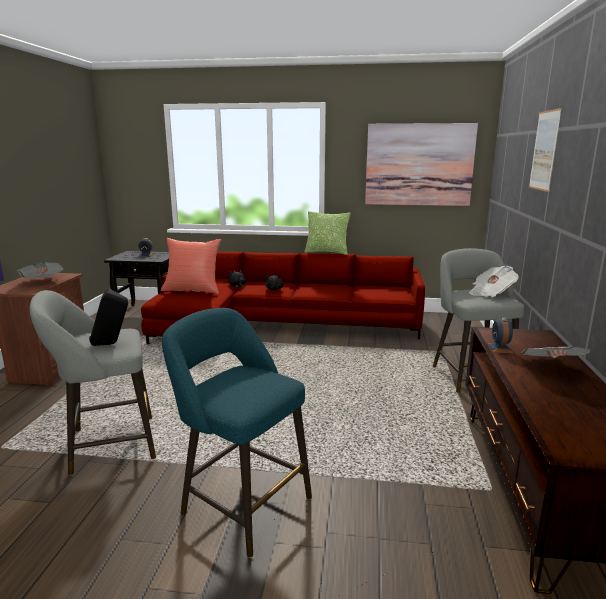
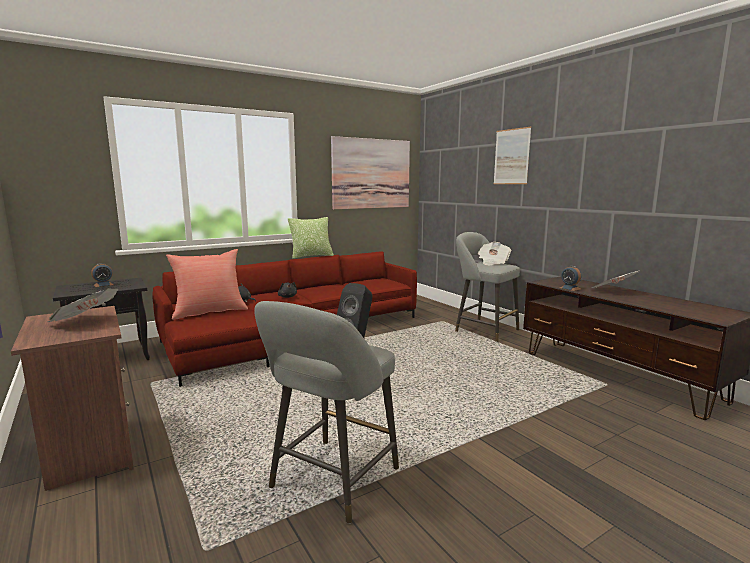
camera: 40 degrees left, 5 degrees down
turquoise stool [162,308,312,558] -> none

